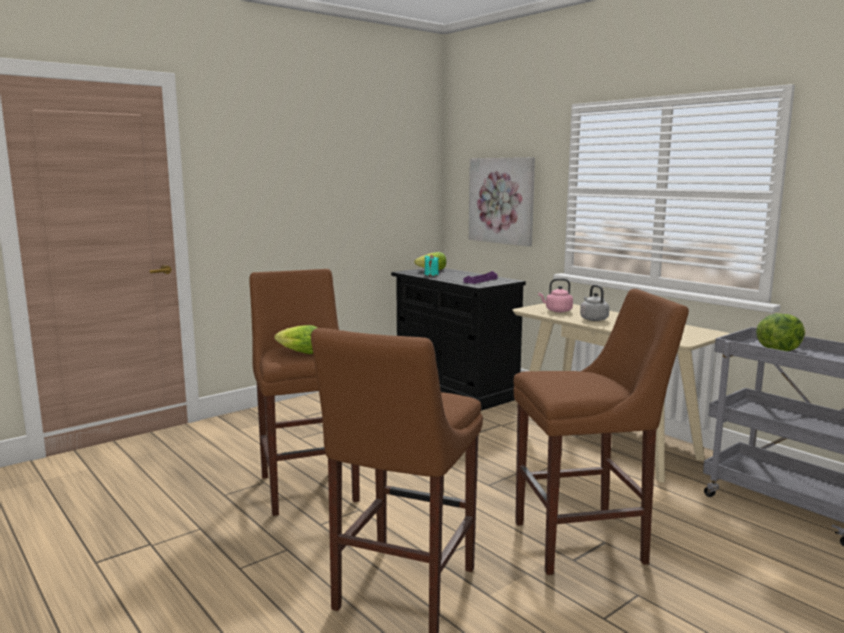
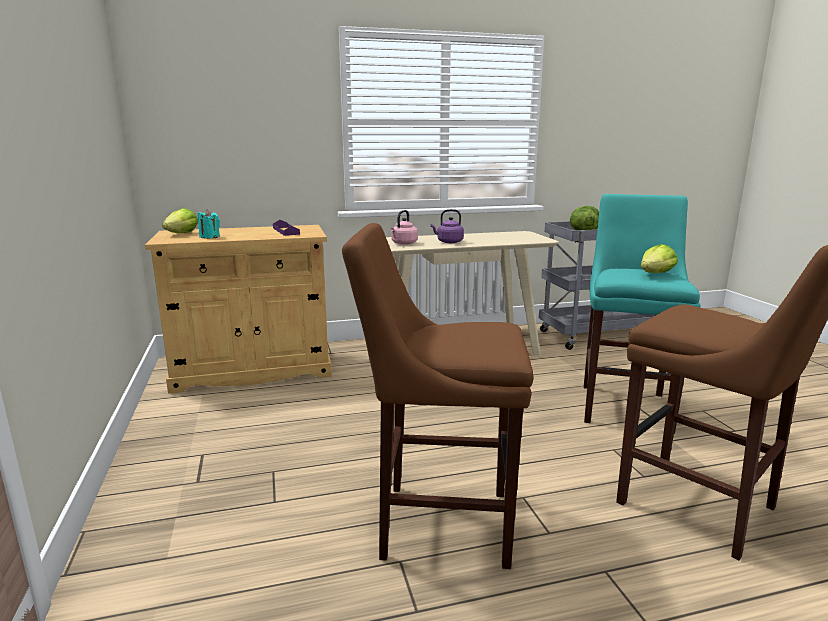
camera: 65 degrees left, 5 degrees up
lettuce [274,325,317,354] -> lettuce moved to [641,244,678,273]
black cabinet [391,268,526,411] -> beige cabinet [145,225,332,394]
picture [469,157,535,247] -> none
brown stool [513,289,689,575] -> turquoise stool [584,194,700,434]
grey kettle [580,285,610,321] -> purple kettle [430,209,464,243]

